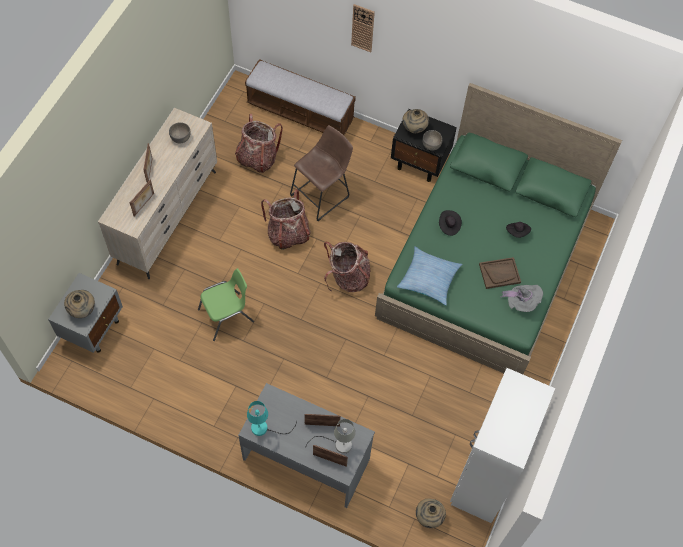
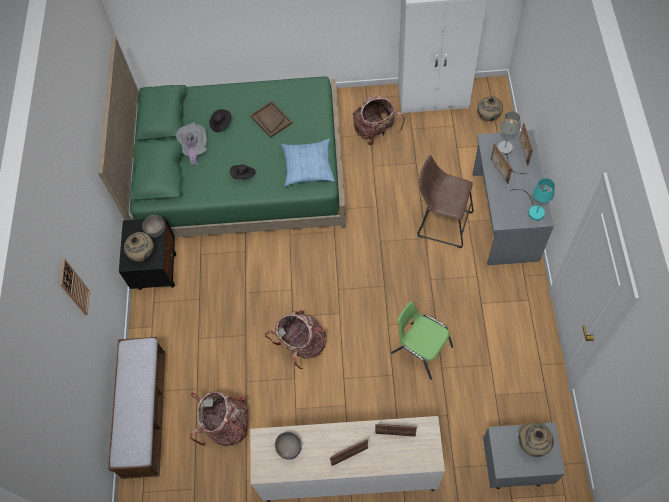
camera: 110 degrees left, 0 degrees up
brown stool [290,125,353,221] -> brown stool moved to [418,155,474,248]
backpack [324,242,371,292] -> backpack moved to [353,96,405,145]
grey hat [500,285,543,312] -> grey hat moved to [176,122,207,166]

